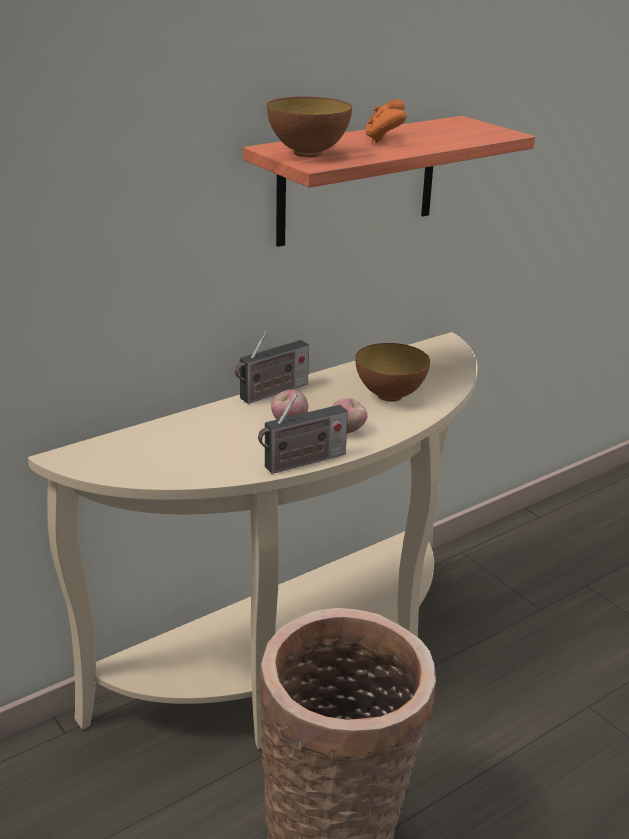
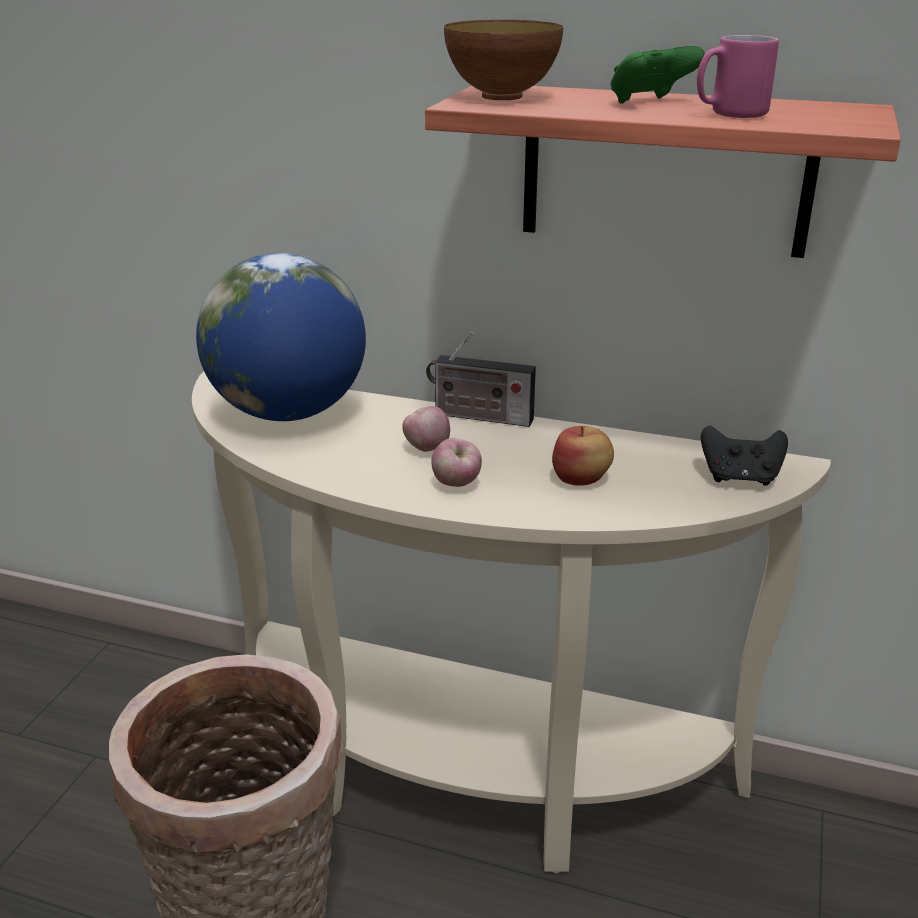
camera: 55 degrees right, 0 degrees up
radio [258,394,348,474] -> none
bowl [355,343,430,402] -> apple [552,426,614,486]
orange game controller [365,100,407,143] -> green game controller [610,46,705,104]
none -> globe [196,253,366,421]
none -> pink mug [697,35,779,118]
none -> black game controller [701,426,788,486]

